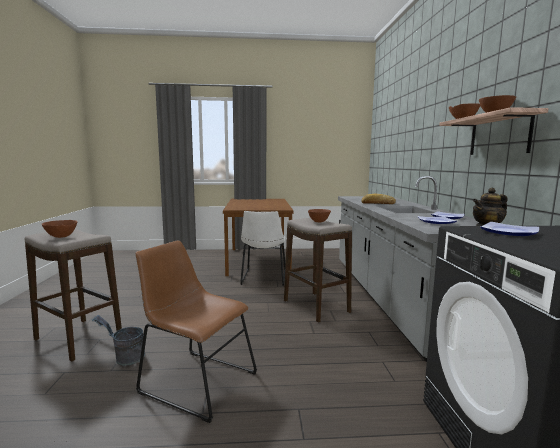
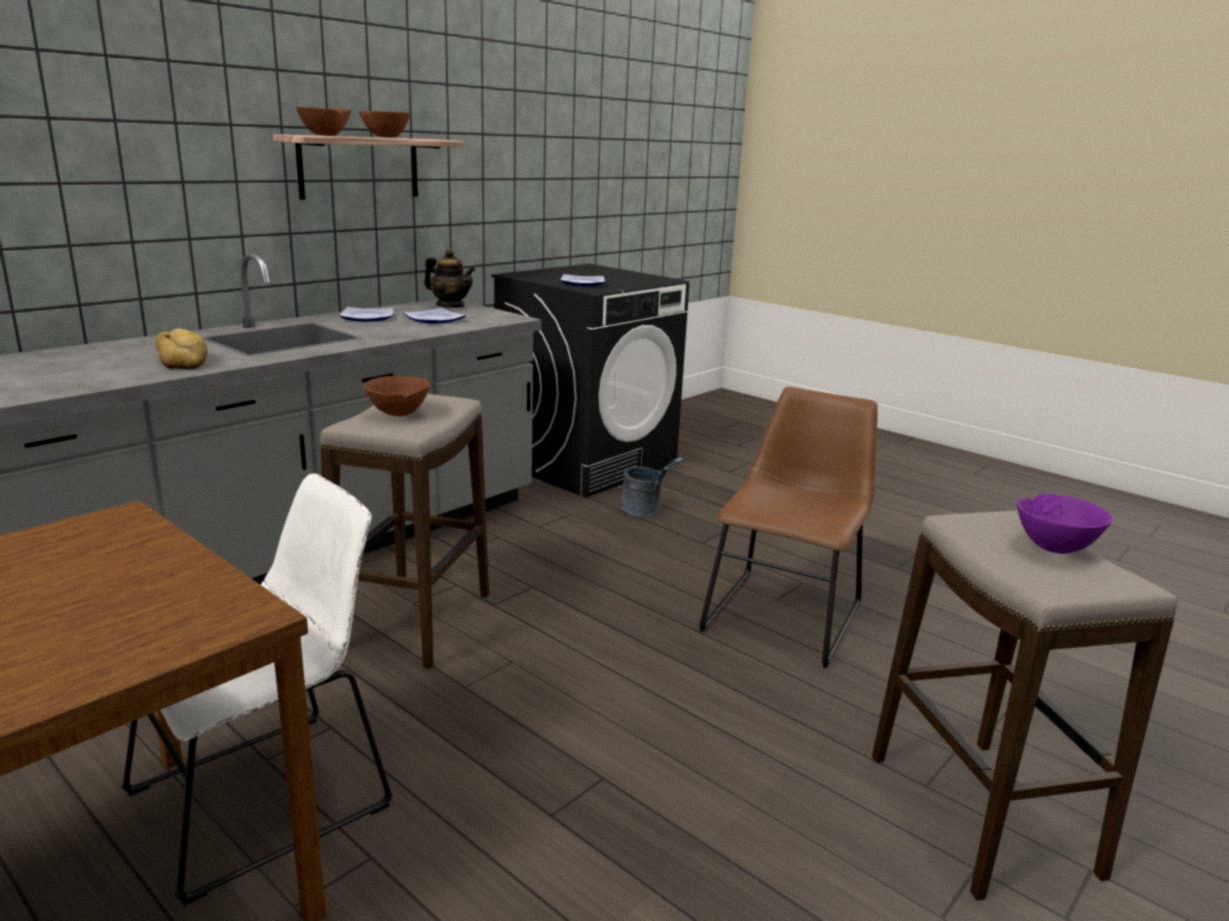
camera: 135 degrees left, 10 degrees up
brown bowl [41,220,77,238] -> purple bowl [1017,493,1113,554]
grey bucket [91,315,145,366] -> grey bucket moved to [621,457,685,517]
brown chair [136,240,257,423] -> brown chair turned 135 degrees counterclockwise [699,387,878,668]

